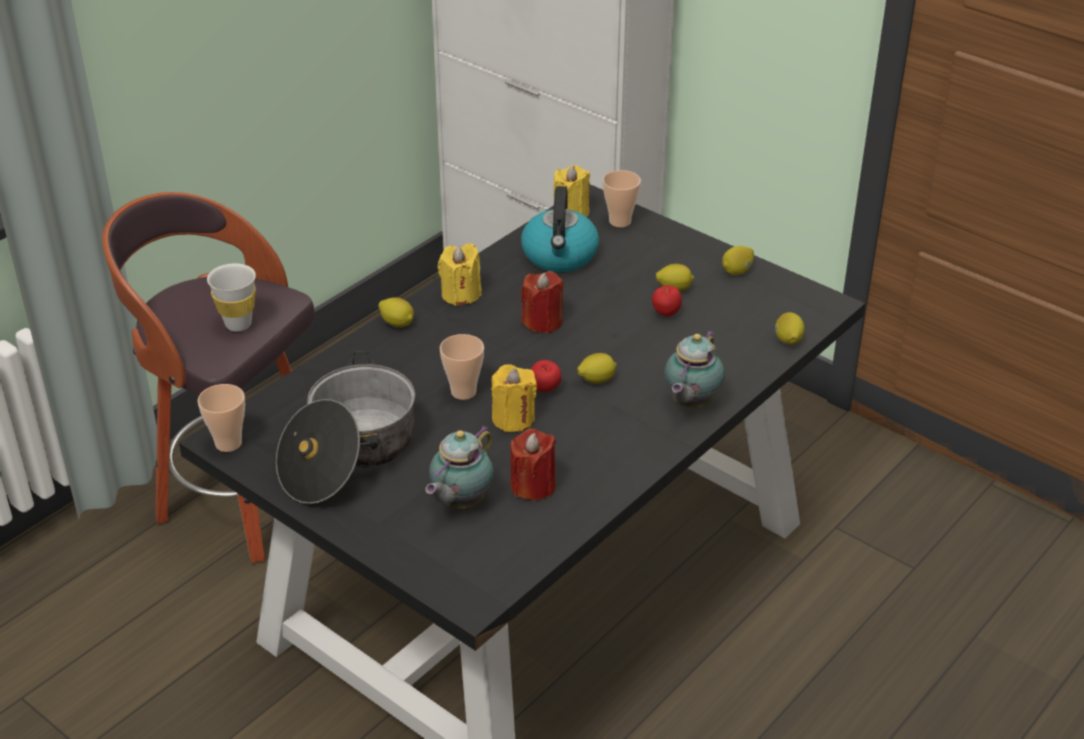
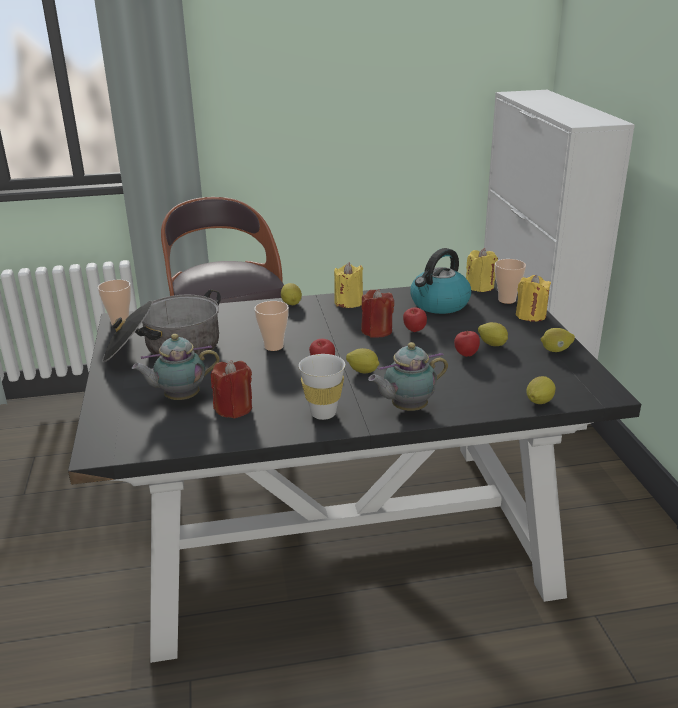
camera: 40 degrees right, 10 degrees down
white cup [207,263,256,332] -> white cup moved to [299,354,345,420]
yellow candle [491,364,537,432] -> yellow candle moved to [516,275,551,322]
none -> apple [403,307,427,332]

